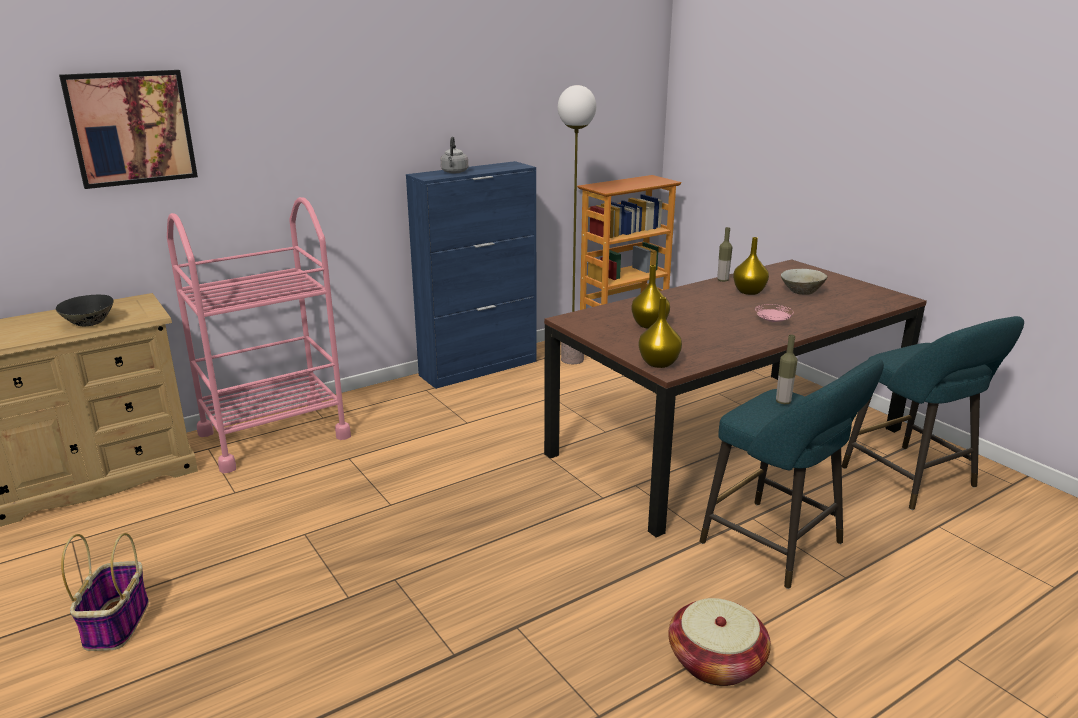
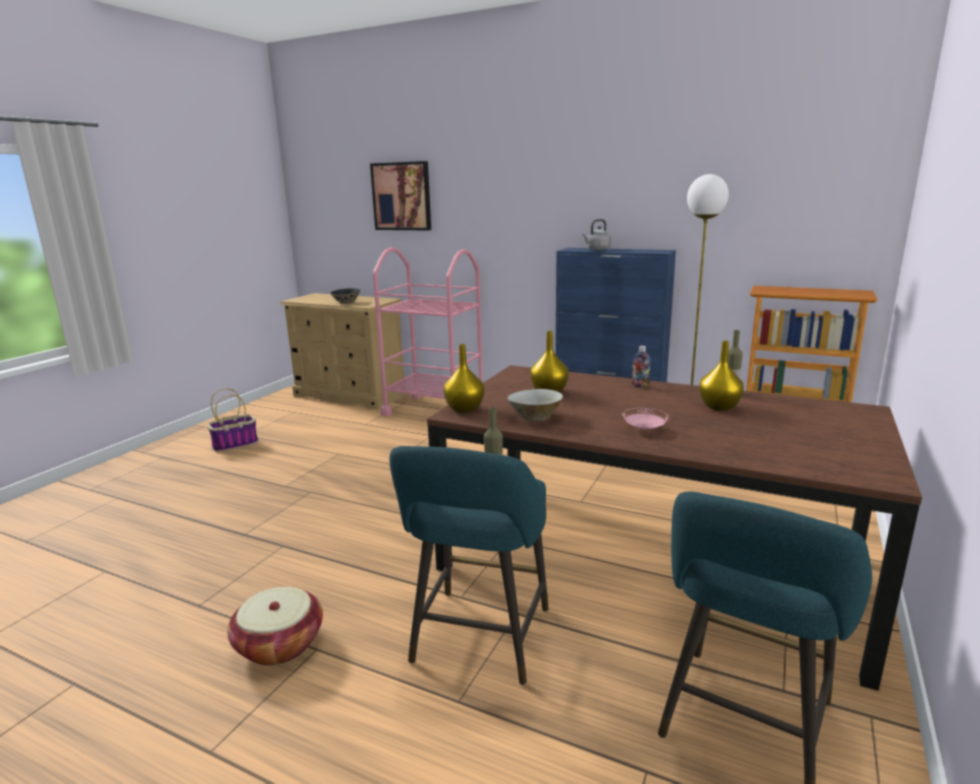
camera: 60 degrees right, 5 degrees down
beige bowl [781,269,827,295] -> beige bowl moved to [507,389,563,421]
none -> bottle [632,346,650,388]

